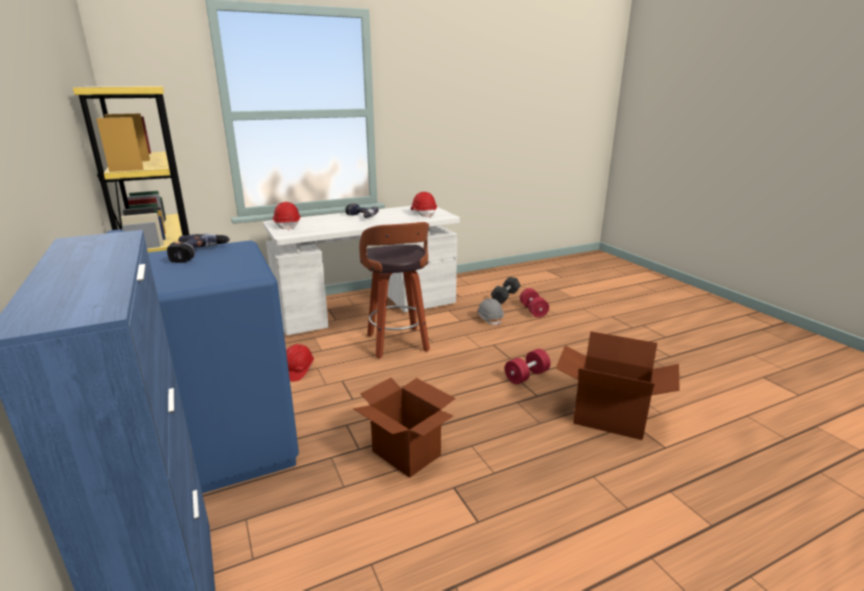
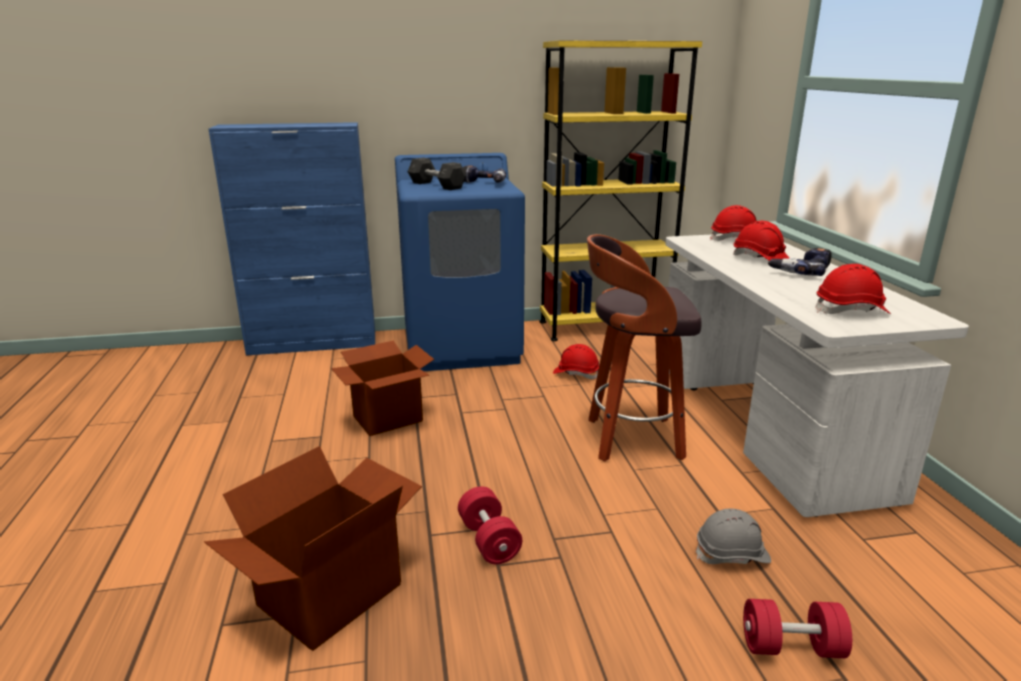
camera: 105 degrees right, 0 degrees up
grey dumbbell [491,277,521,304] -> grey dumbbell moved to [408,158,466,190]
none -> red hard hat [733,221,789,261]

